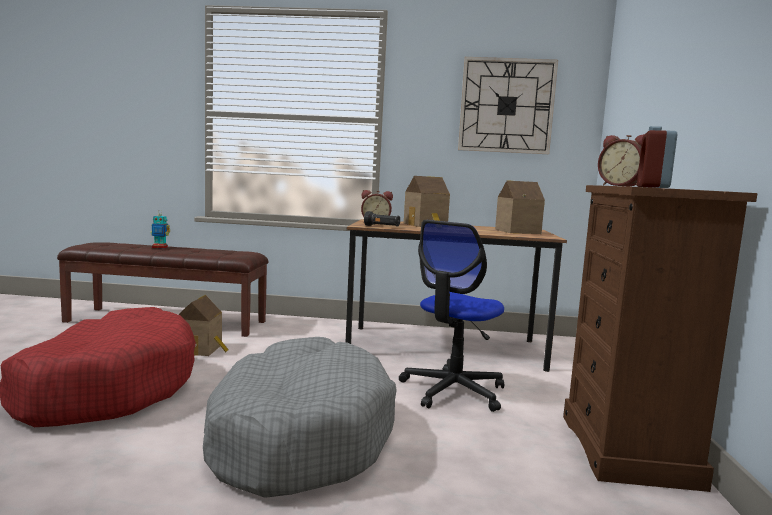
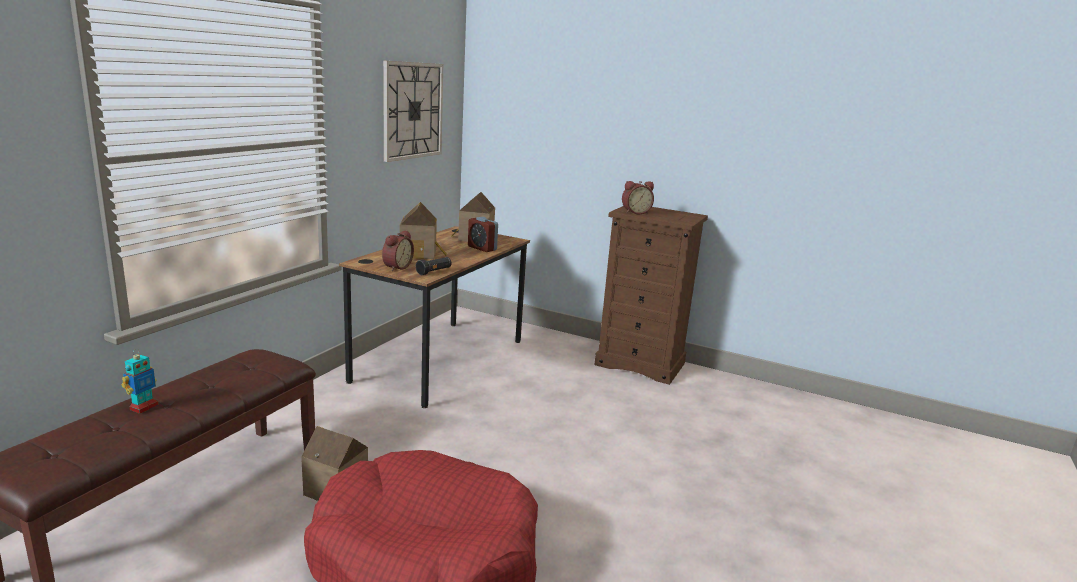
camera: 70 degrees left, 10 degrees up
grey dog bed [203,337,397,498] -> none
office chair [399,220,504,412] -> none
alarm clock [637,126,677,188] -> alarm clock moved to [468,217,498,252]

